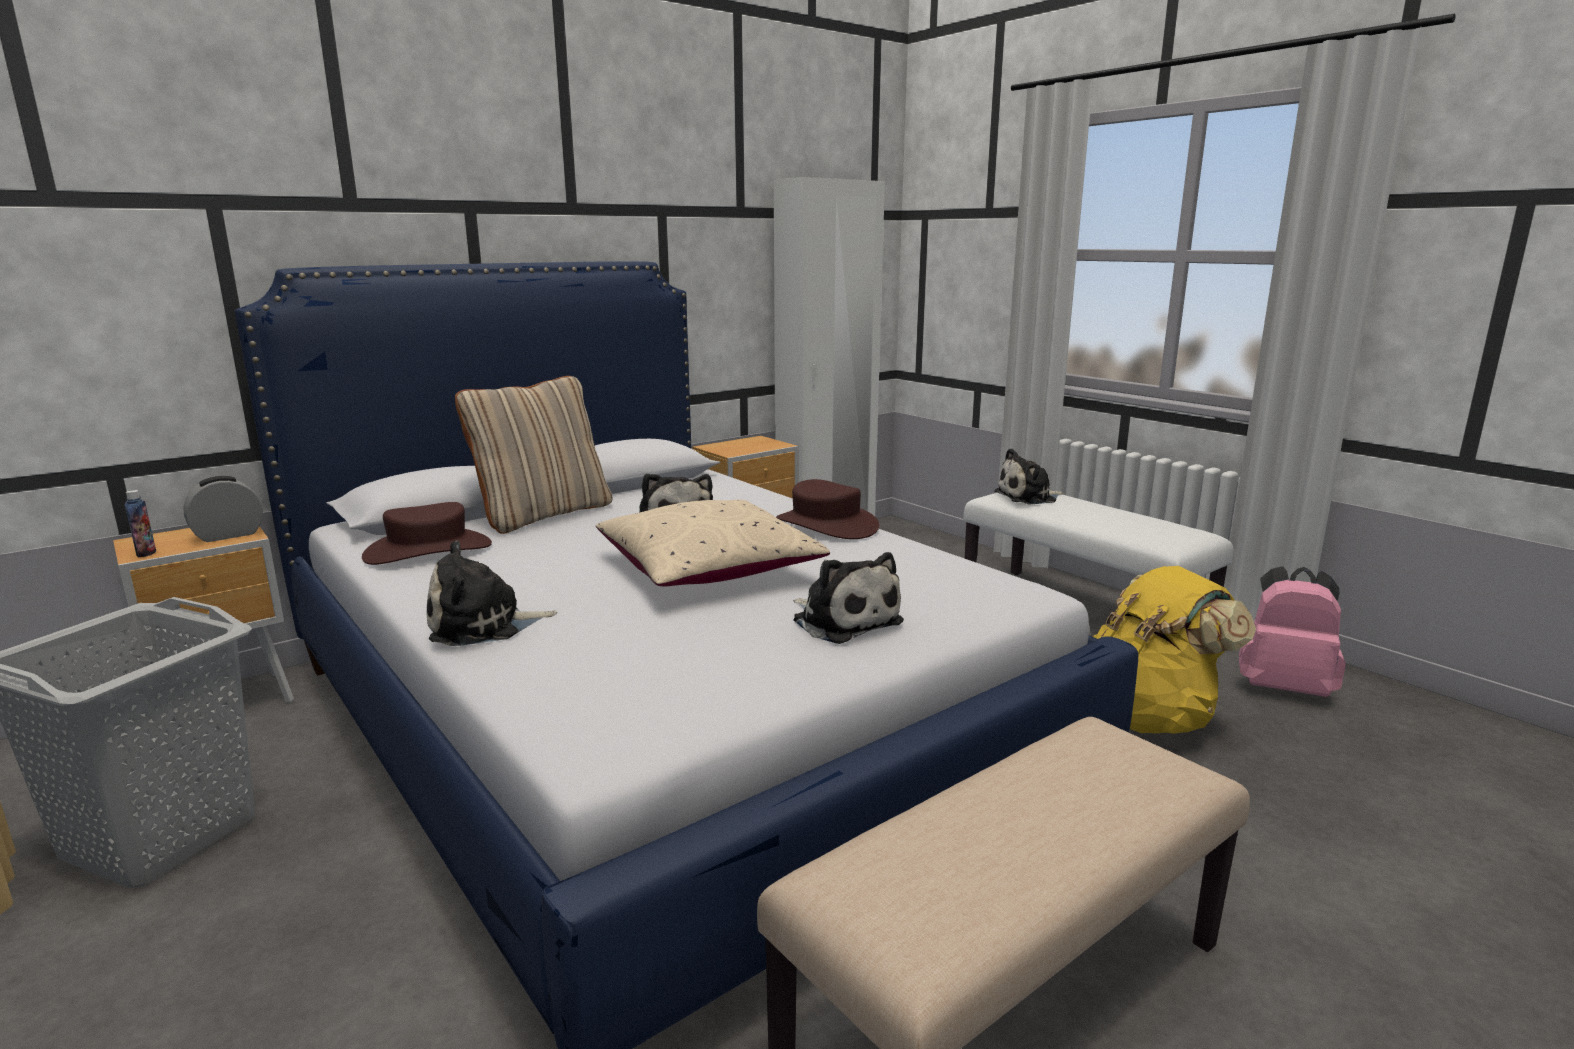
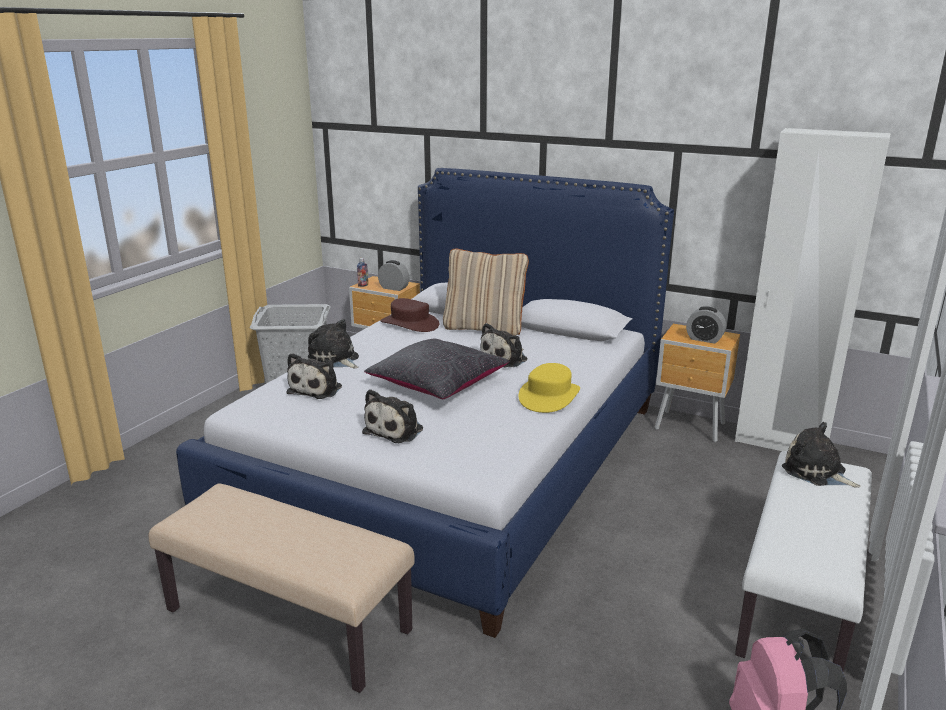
camera: 65 degrees right, 5 degrees up
beige pillow [596,500,830,586] -> black pillow [364,338,510,399]
brown hat [776,479,879,539] -> yellow hat [518,363,580,413]
yellow backpack [1093,566,1256,734] -> none
none -> plush toy [286,353,342,399]
none -> alarm clock [686,306,726,344]

